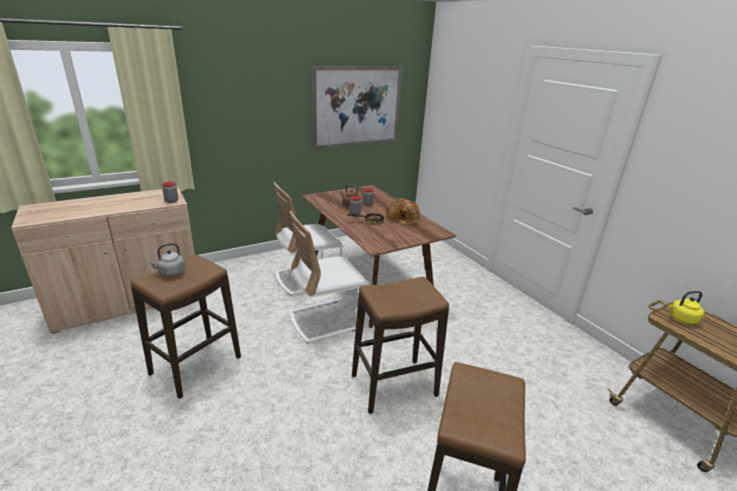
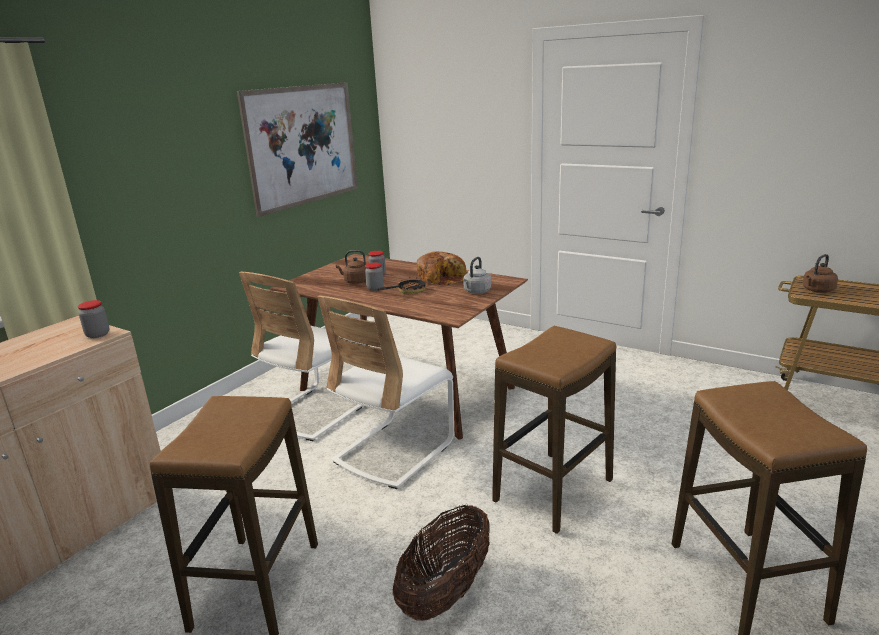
camera: 25 degrees left, 5 degrees down
grey kettle [147,243,186,276] -> grey kettle moved to [463,257,492,294]
yellow kettle [669,291,704,324] -> brown kettle [803,254,838,293]
none -> basket [392,505,490,621]

